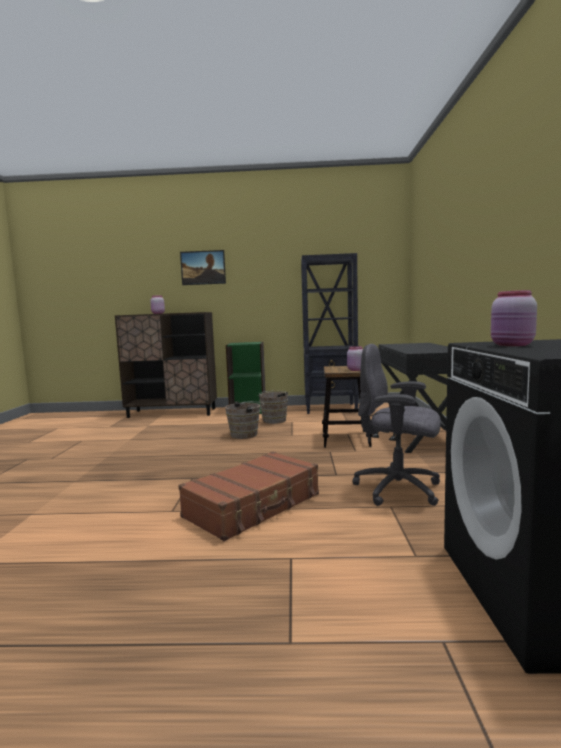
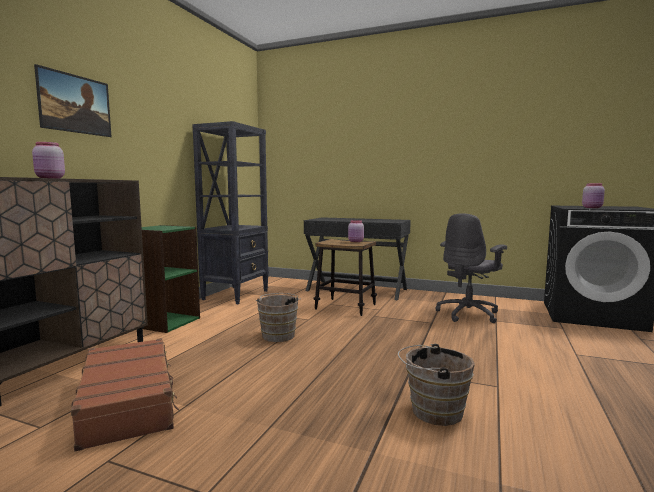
camera: 70 degrees left, 0 degrees up
brown suitcase [178,452,319,541] -> brown suitcase moved to [71,338,180,452]
brown bucket [258,391,288,424] -> brown bucket moved to [398,344,475,426]

